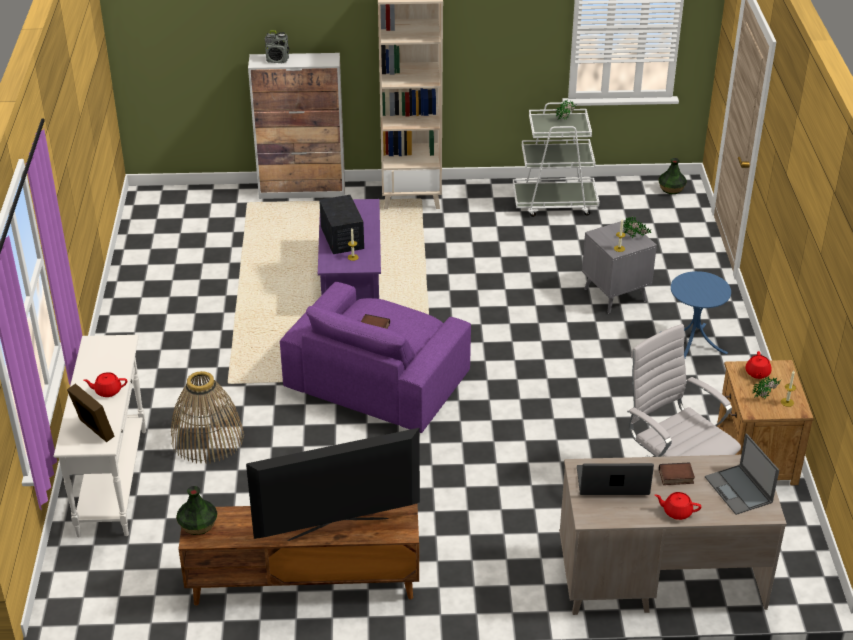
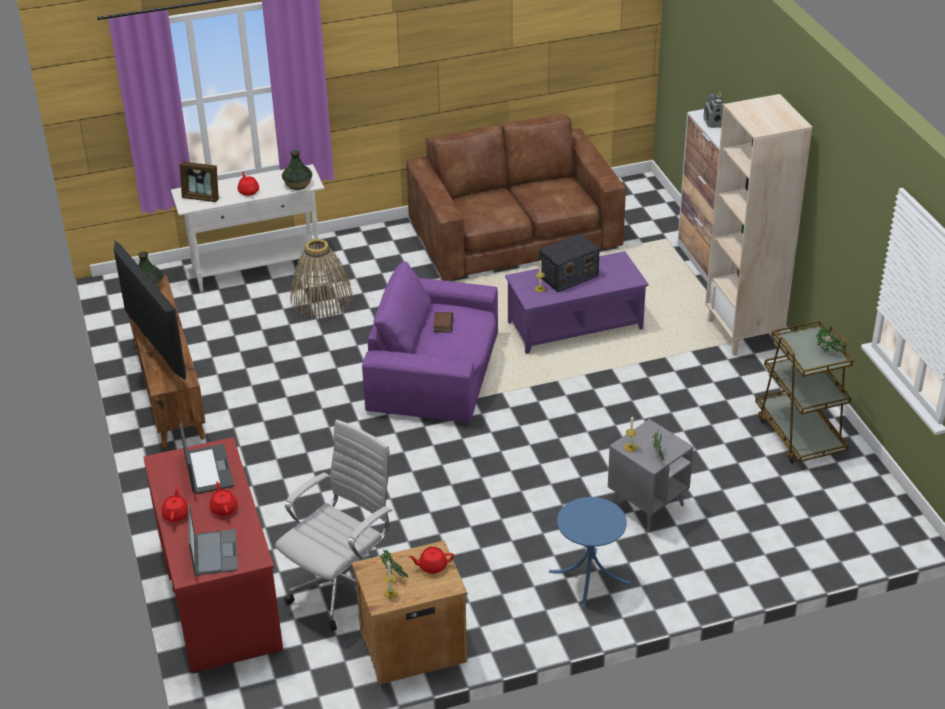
camera: 75 degrees right, 0 degrees up
picture frame [67,384,114,442] -> picture frame turned 75 degrees clockwise [179,161,219,202]
white cart [513,102,600,217] -> brown cart [755,320,853,463]
beige desk [559,455,787,615] -> red desk [143,437,283,674]
vase [658,158,687,194] -> vase moved to [282,150,312,190]
book [659,463,695,485] -> red teapot [209,481,237,516]
laptop [705,433,779,515] -> laptop turned 120 degrees clockwise [188,503,238,576]
none -> brown sofa [406,114,626,281]

